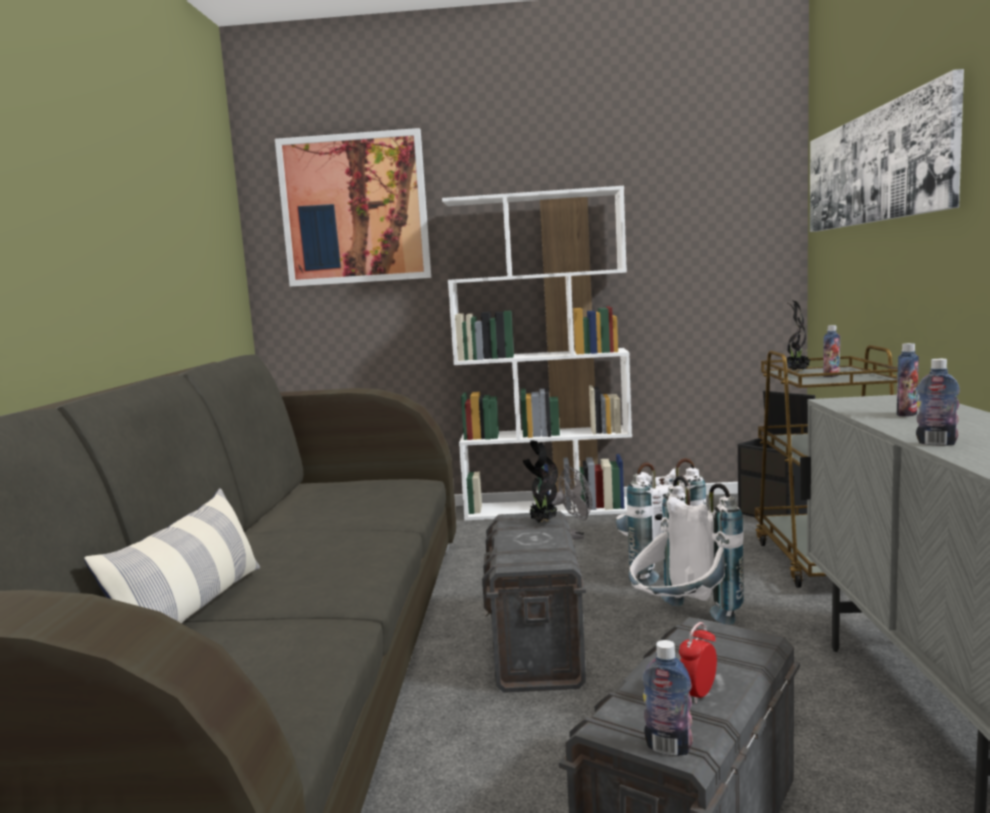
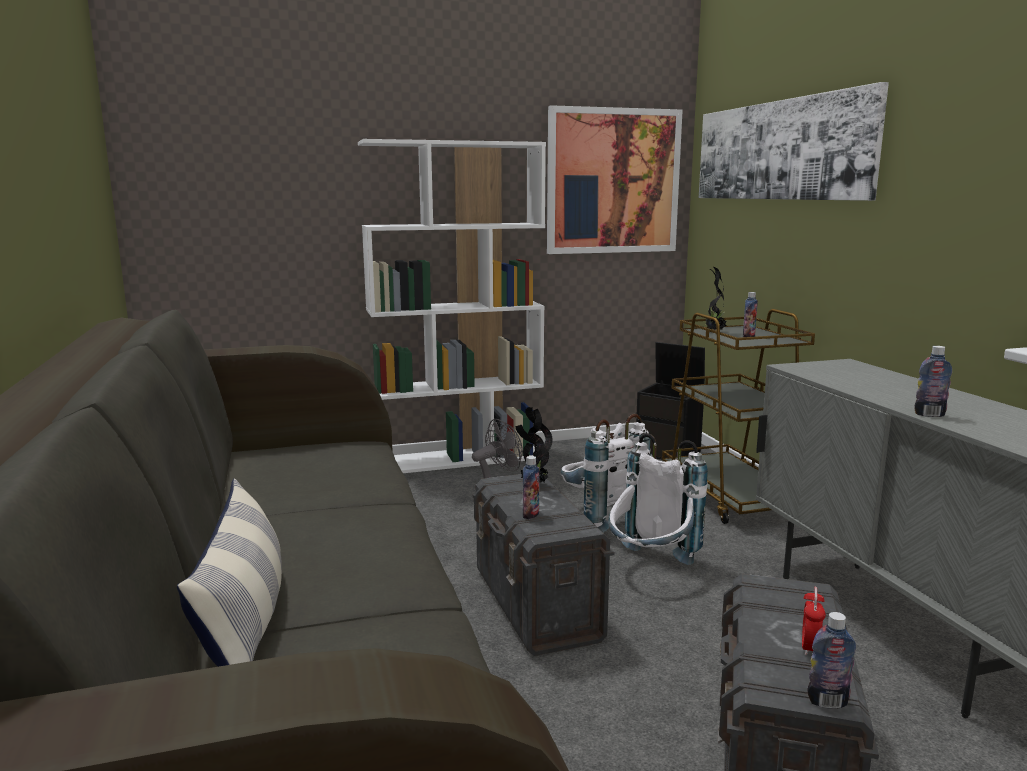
camera: 20 degrees left, 5 degrees up
picture [275,128,431,287] -> picture moved to [547,105,683,254]
bottle [897,343,919,417] -> bottle moved to [523,456,540,519]

